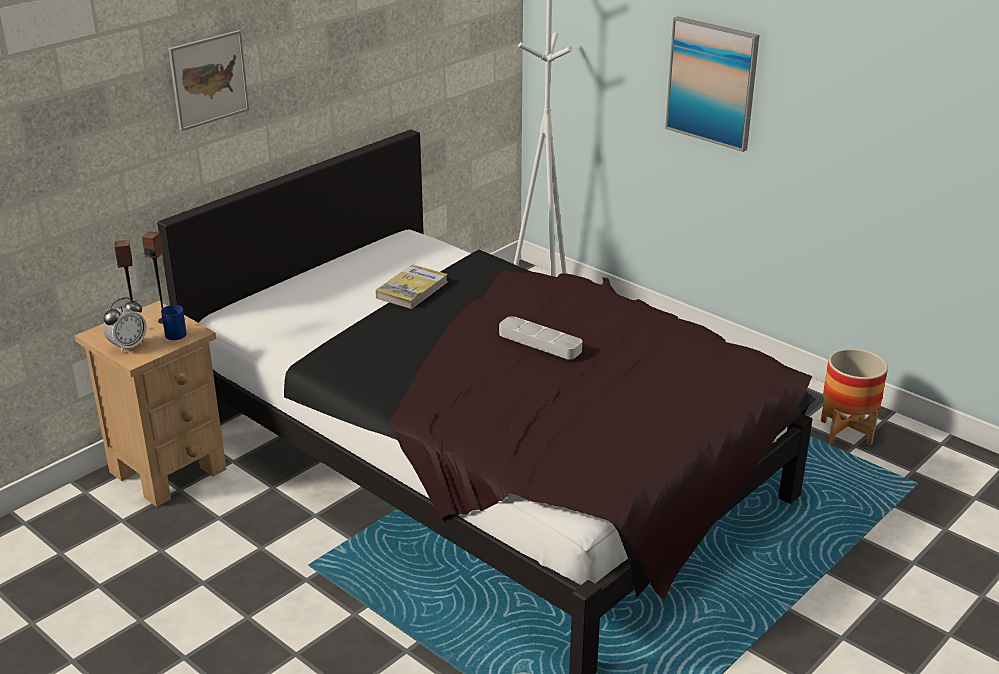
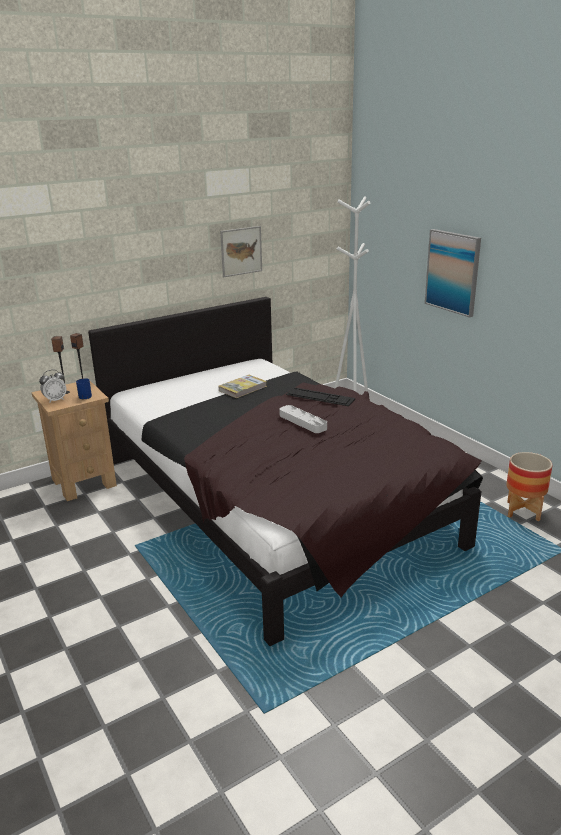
camera: 15 degrees right, 5 degrees down
picture [168,30,249,131] -> picture moved to [220,226,262,277]
none -> keyboard [286,387,355,406]

